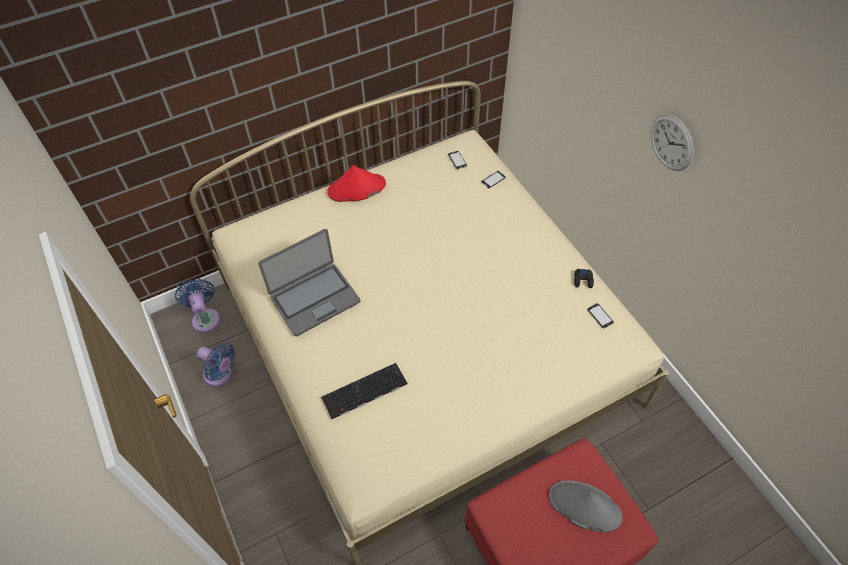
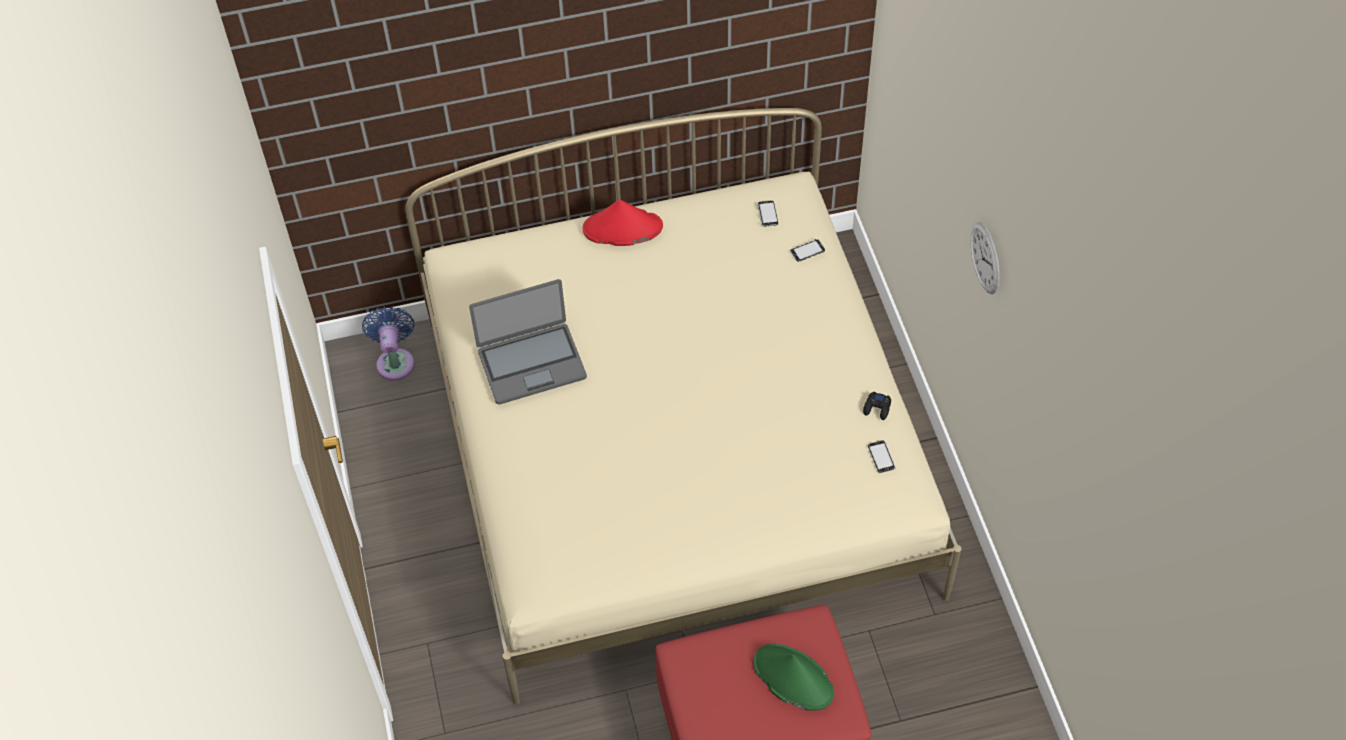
camera: 15 degrees right, 0 degrees up
blue fan [196,343,235,386] -> none
keyboard [321,363,407,419] -> none
grey hat [549,480,623,532] -> green hat [753,644,834,711]

